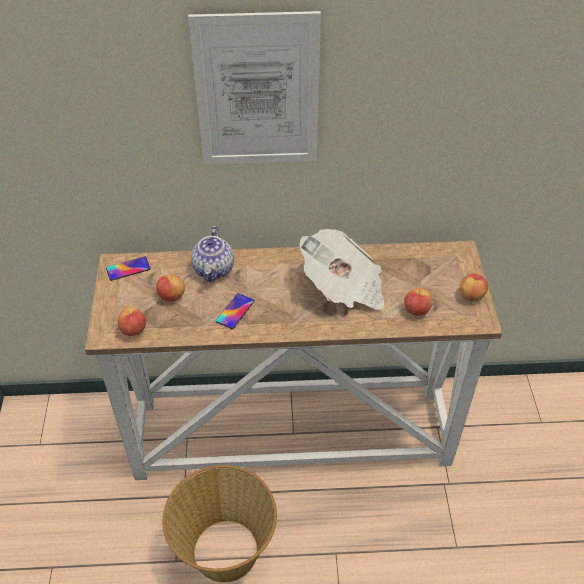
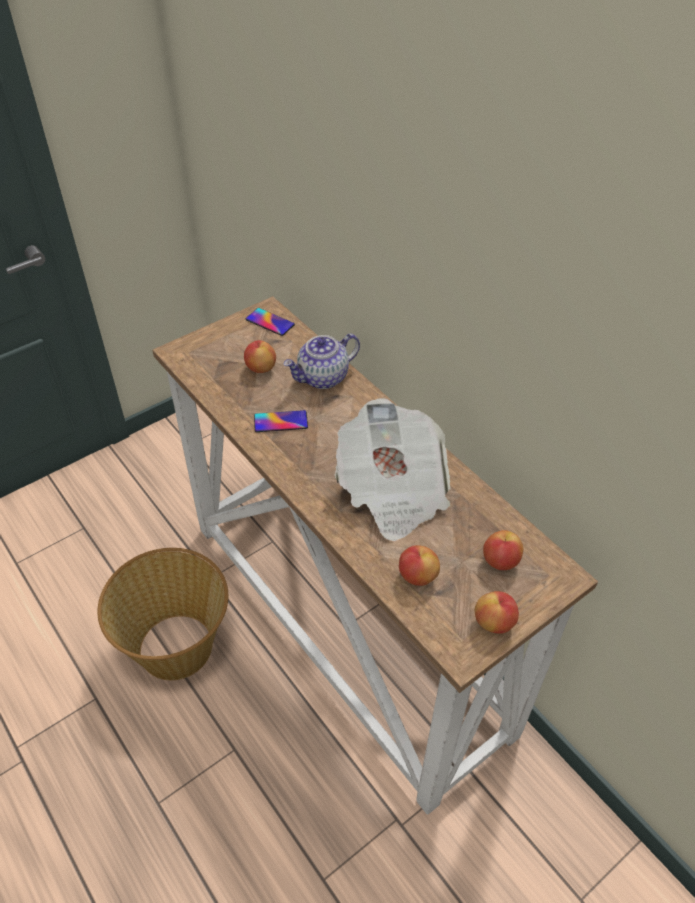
camera: 55 degrees right, 0 degrees up
apple [118,307,146,336] -> apple moved to [483,530,523,570]
picture [188,11,321,164] -> none

